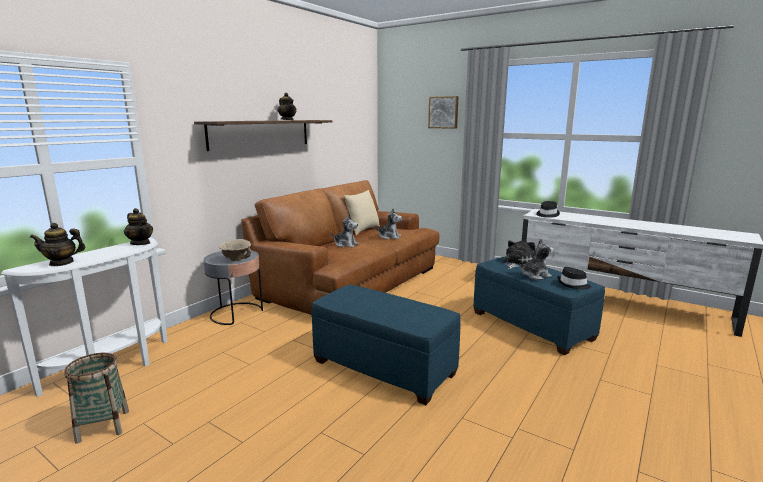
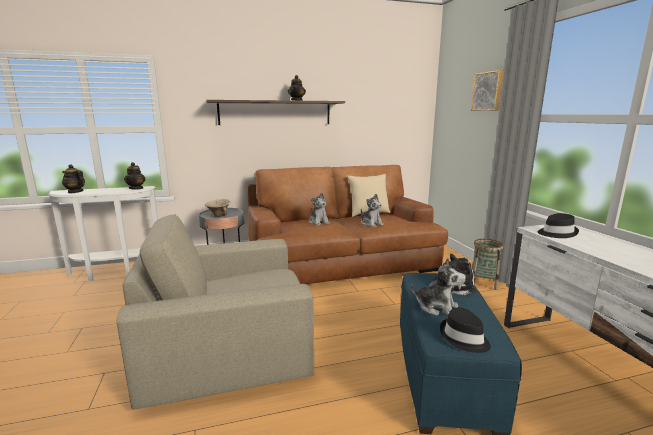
camera: 40 degrees right, 0 degrees up
basket [64,353,129,444] -> basket moved to [472,239,503,290]
blue ottoman [311,285,461,405] -> beige armchair [117,215,314,410]

